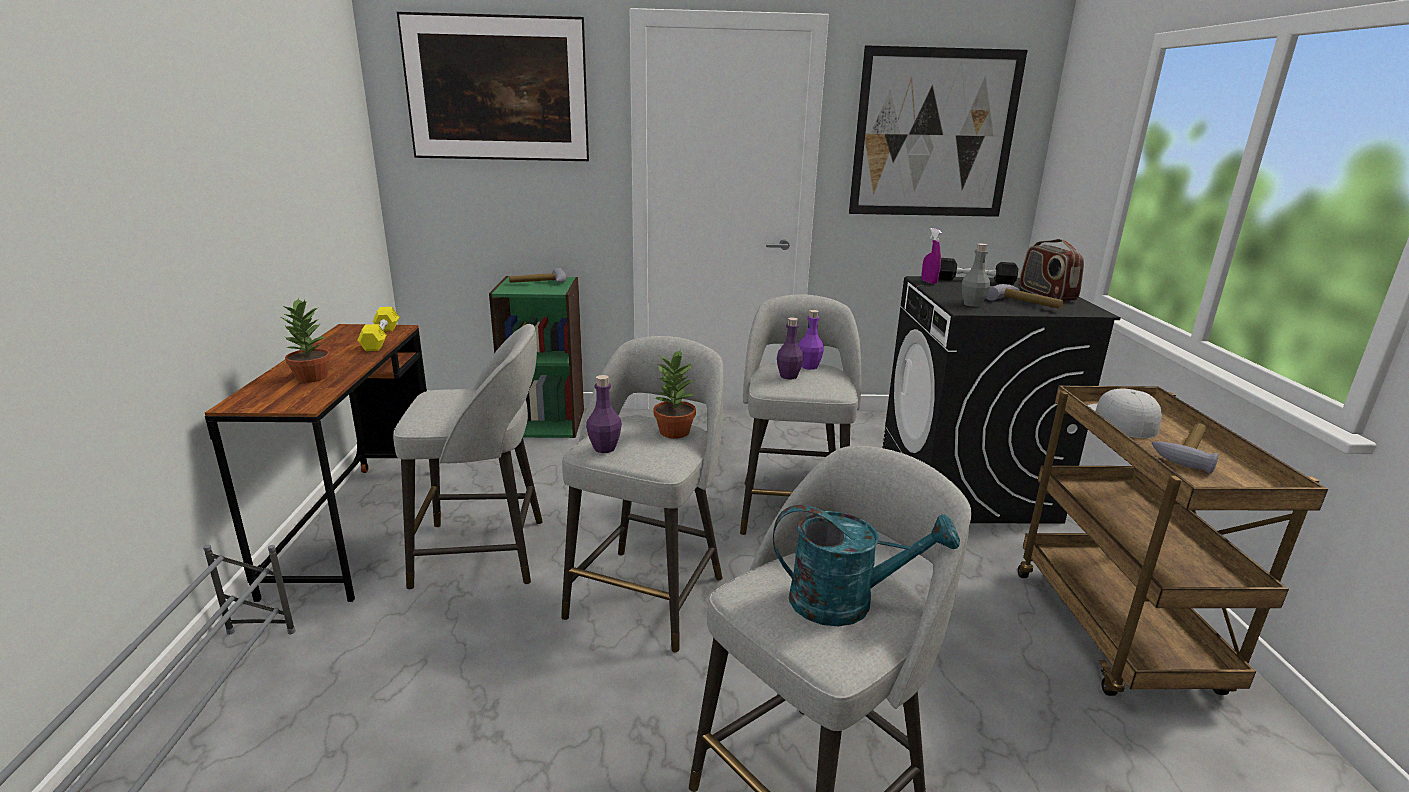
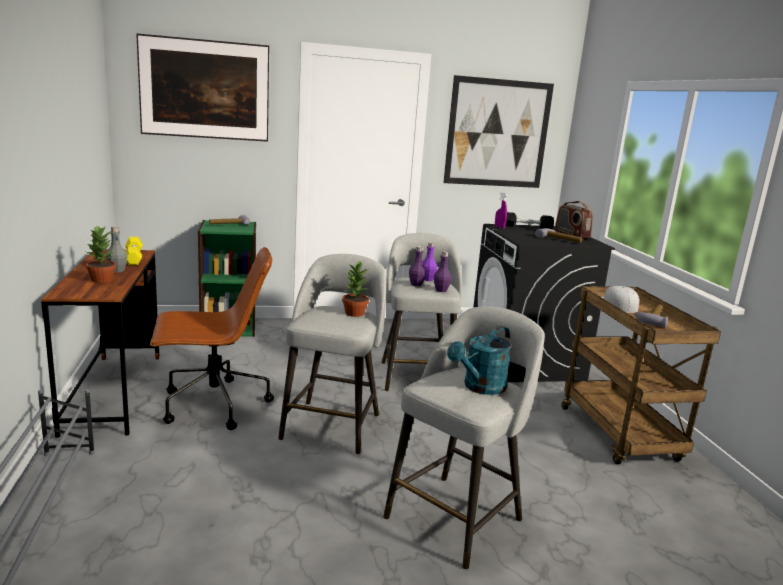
camera: 10 degrees left, 5 degrees down
grey stool [393,324,543,589] -> brown office chair [150,247,274,430]
purple bottle [586,375,622,453] -> purple bottle moved to [434,251,452,292]
turquoise watering can [773,505,960,627] -> turquoise watering can turned 135 degrees clockwise [447,326,511,395]
grey bottle [962,243,990,307] -> grey bottle moved to [106,226,128,273]

